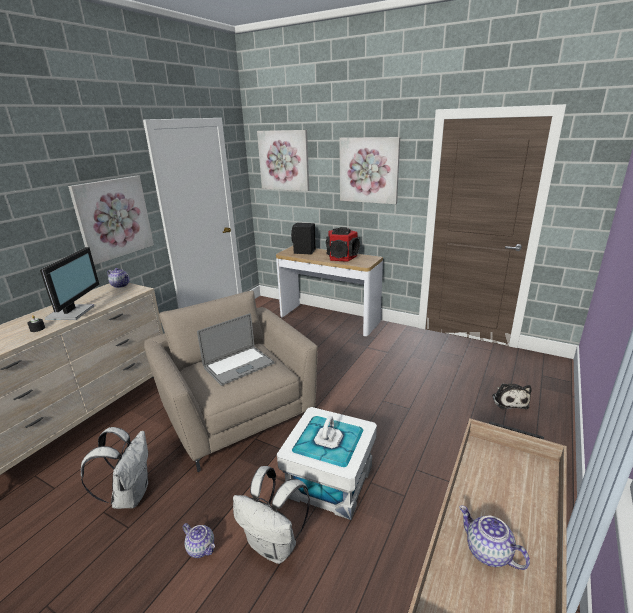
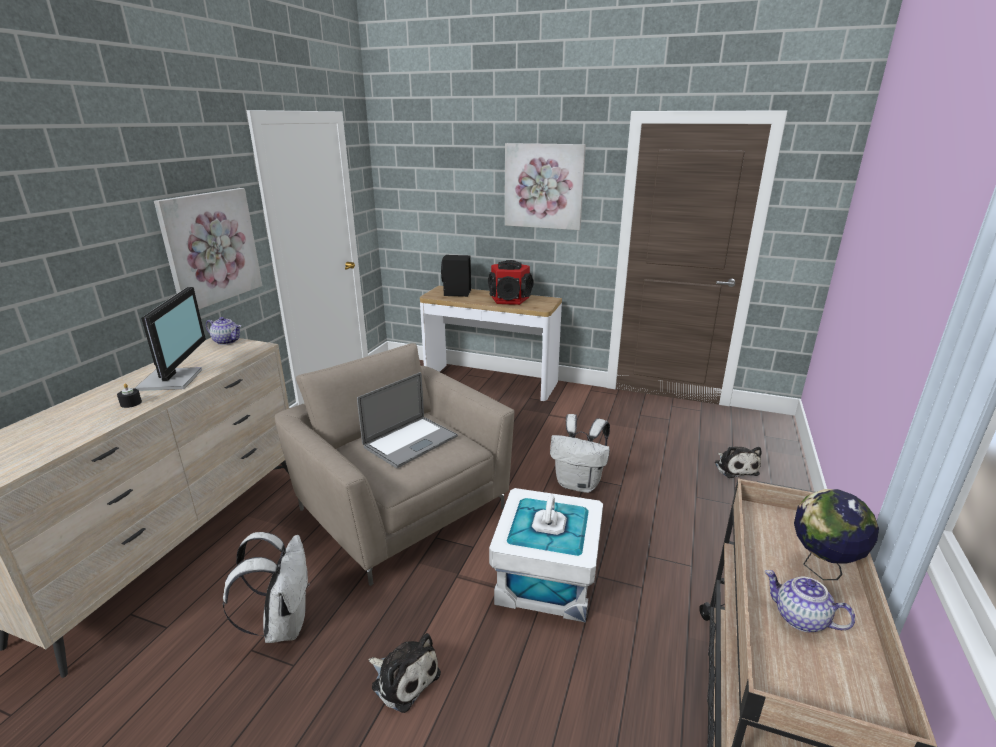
camera: 10 degrees left, 0 degrees up
teapot [183,523,215,558] -> plush toy [368,633,441,713]
white backpack [233,466,310,564] -> white backpack moved to [550,414,610,493]
picture [257,130,309,191] -> none
none -> globe [794,489,879,580]

